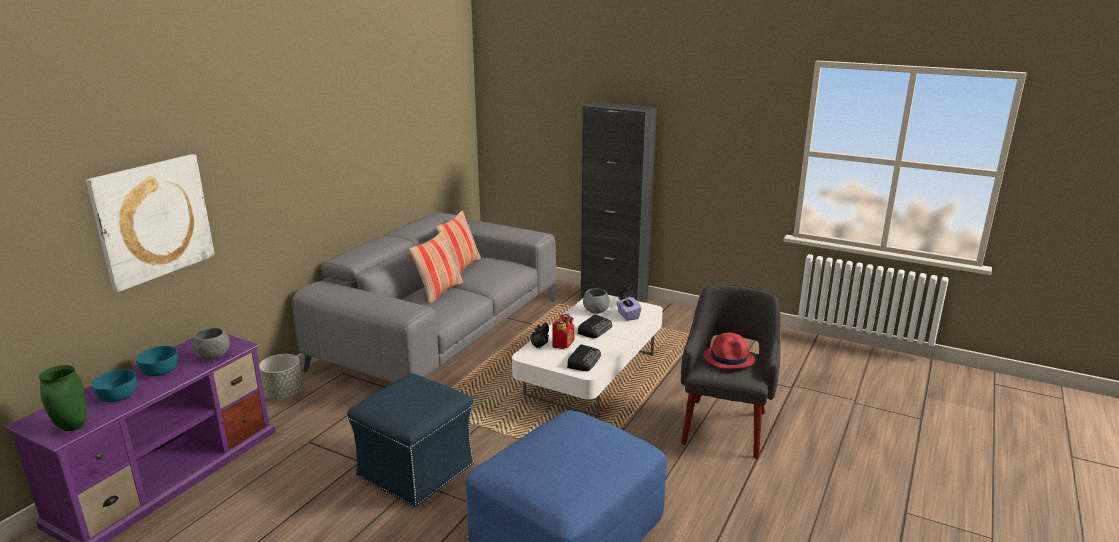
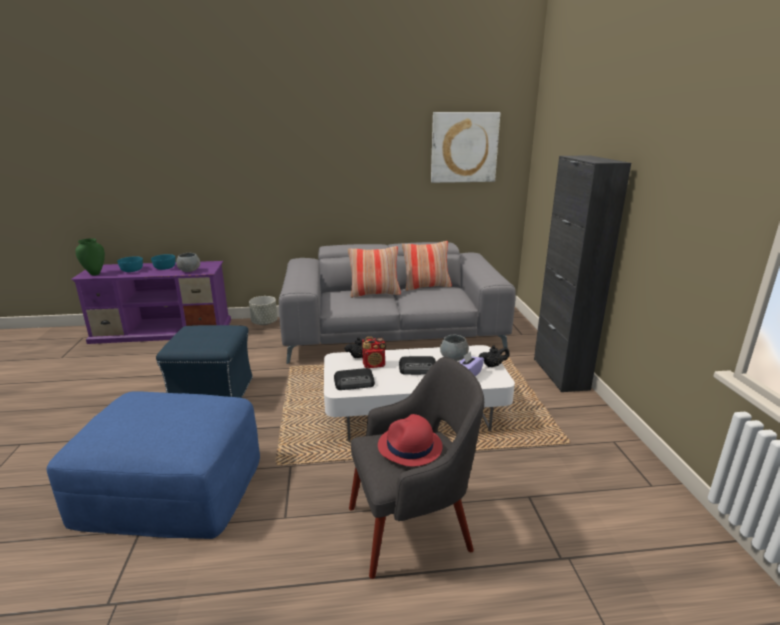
camera: 55 degrees right, 0 degrees up
picture [86,154,215,292] -> picture moved to [431,112,500,183]

